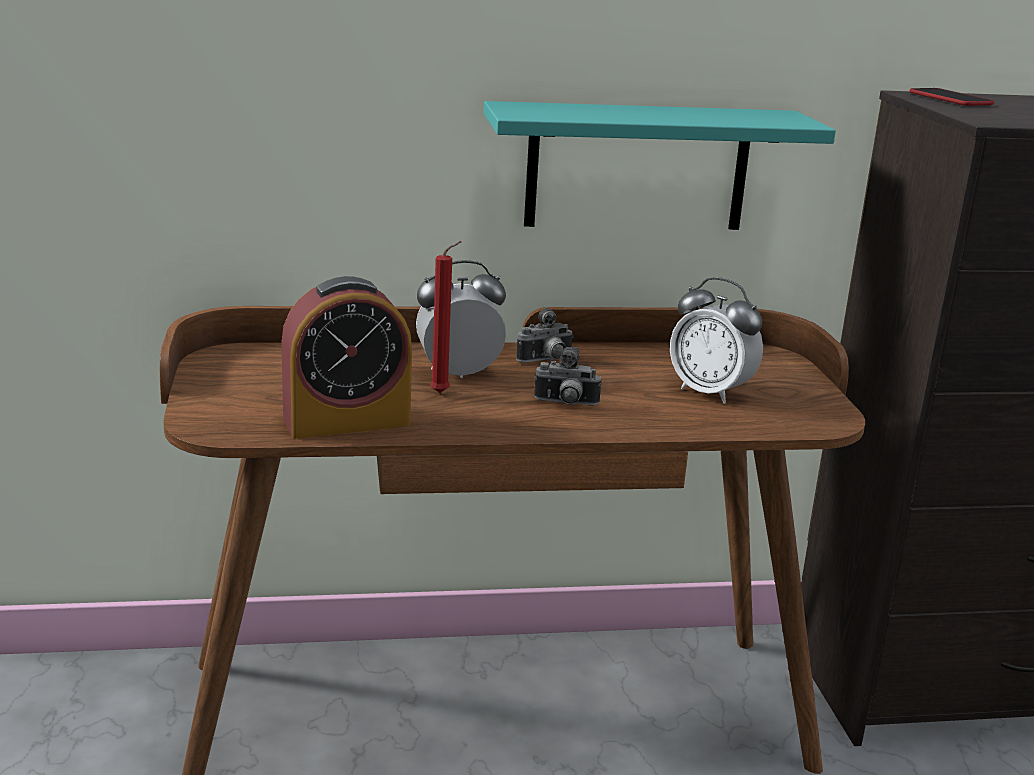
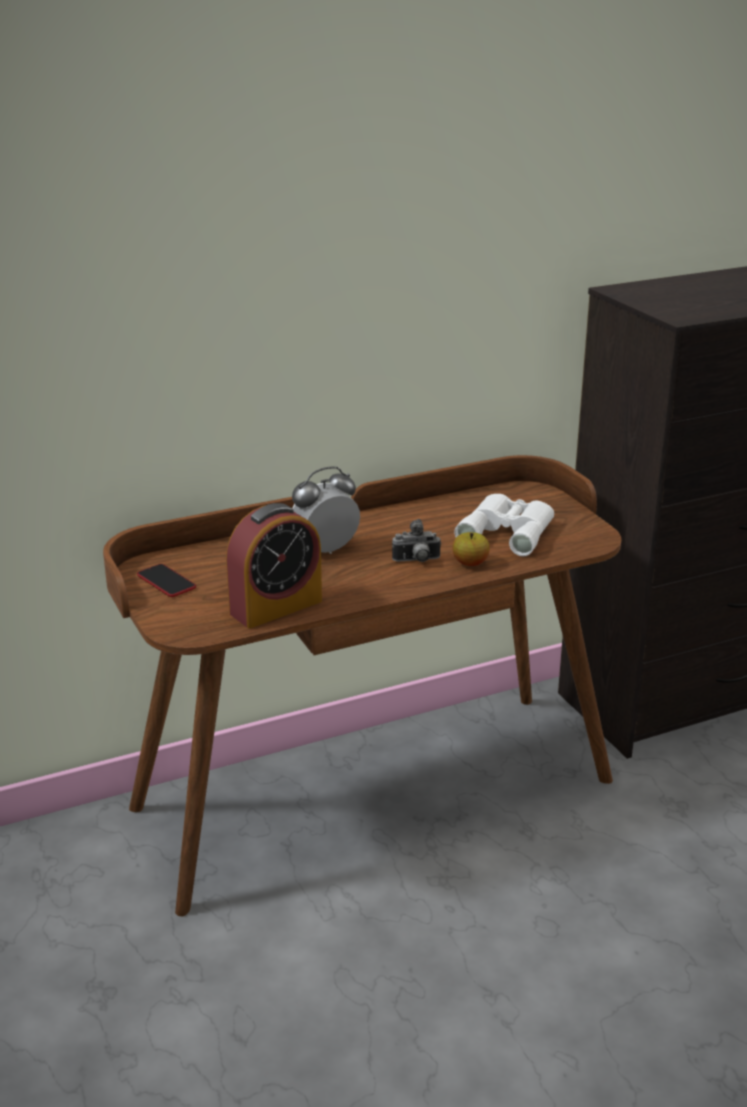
camera: 15 degrees left, 5 degrees up
red candle [430,241,462,393] -> none
turquoise shelf [483,101,836,230] -> none
camera [516,308,574,363] -> none
alarm clock [670,277,763,404] -> white binoculars [454,494,554,556]
phone [910,88,994,106] -> phone moved to [137,564,196,597]
none -> apple [452,532,490,566]

